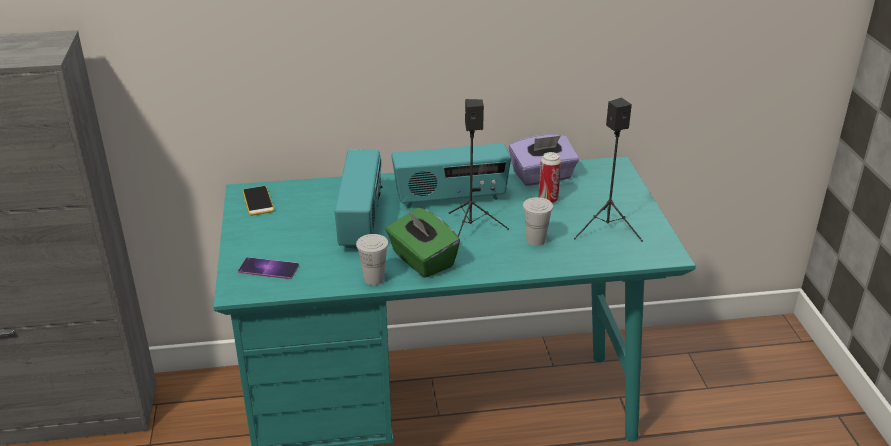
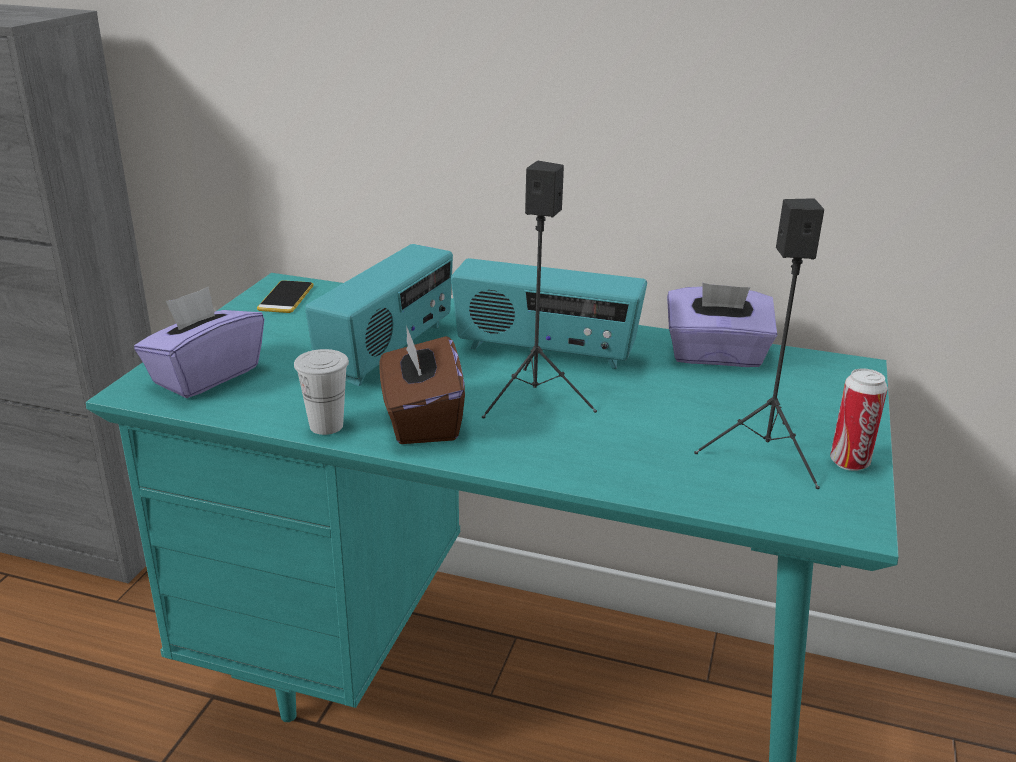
camera: 25 degrees right, 5 degrees down
phone [238,257,299,279] -> purple tissue box [134,287,264,398]
green tissue box [386,208,460,278] -> brown tissue box [379,326,465,444]
white cup [523,197,553,246] -> none
can [538,152,561,203] -> can moved to [830,368,888,471]

